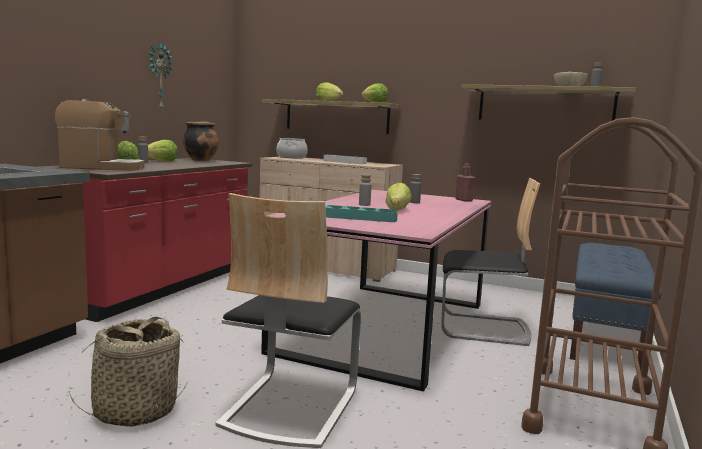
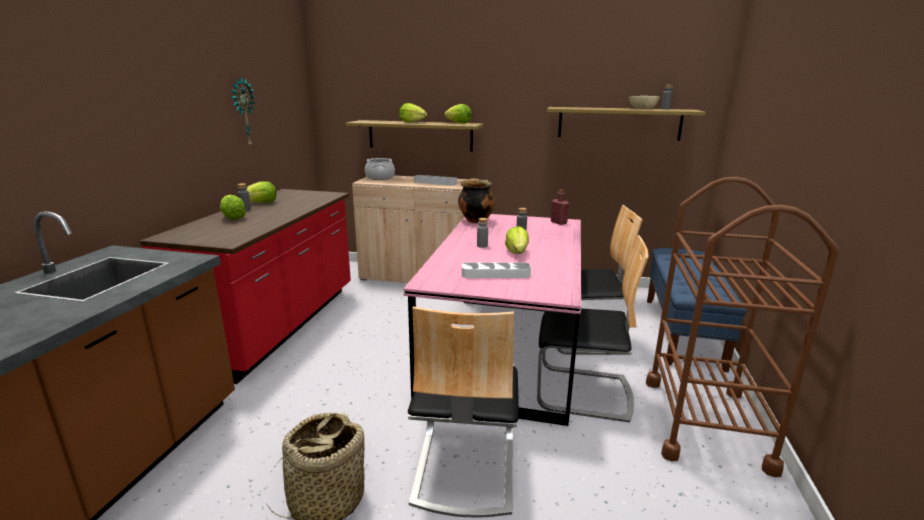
camera: 10 degrees left, 10 degrees up
coffee machine [55,99,145,171] -> none
cooking pot [183,122,219,161] -> cooking pot moved to [458,179,495,223]
turquoise tray [325,205,398,222] -> white tray [462,263,531,278]
none -> chair [537,235,648,422]

